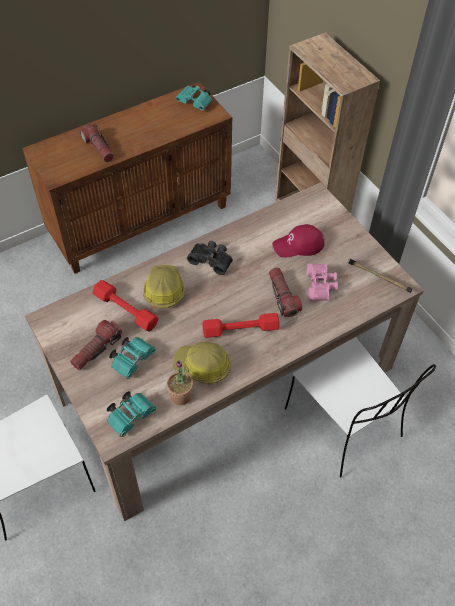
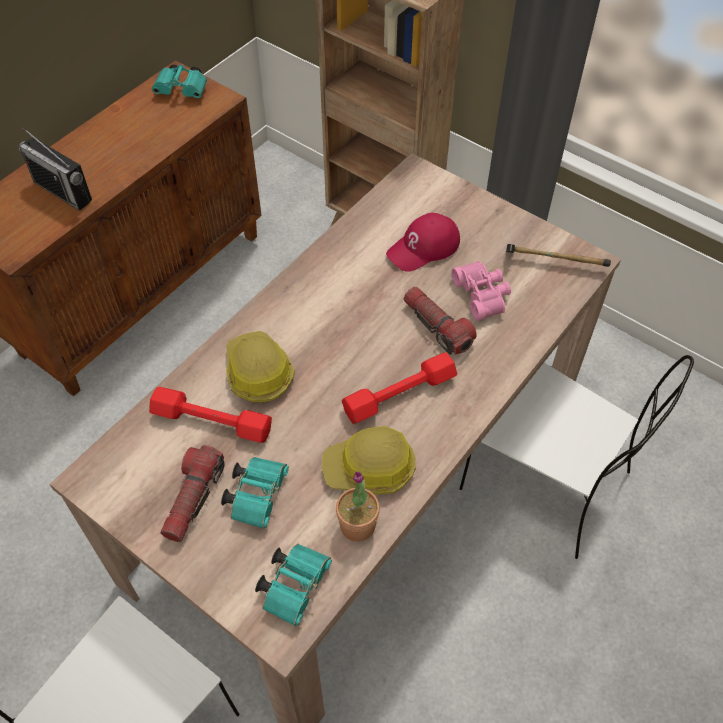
camera: 20 degrees left, 0 degrees up
flashlight [80,123,114,162] -> radio [19,128,92,211]
black binoculars [187,241,233,275] -> none

